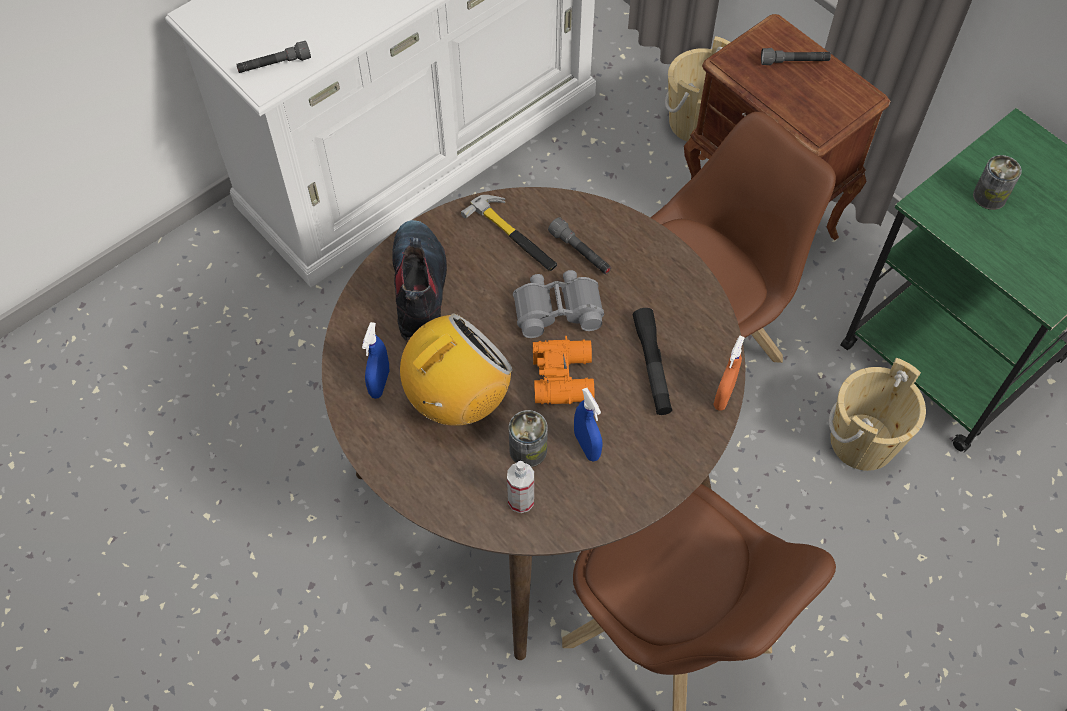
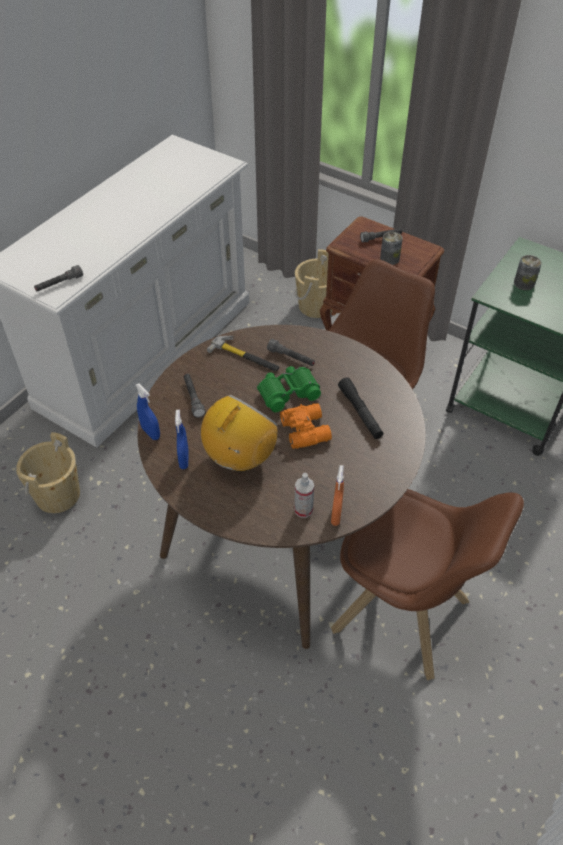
camera: 15 degrees left, 10 degrees down
boot [392,220,447,340] -> grey flashlight [184,374,206,418]
can [509,410,548,467] -> can moved to [380,232,403,265]
grey binoculars [513,270,604,338] -> green binoculars [257,366,321,412]
blue spray bottle [574,388,603,462] -> blue spray bottle moved to [136,383,160,440]
orange spray bottle [713,335,745,410] -> orange spray bottle moved to [331,465,344,526]
beige bucket [829,358,926,471] -> beige bucket moved to [16,432,80,513]

